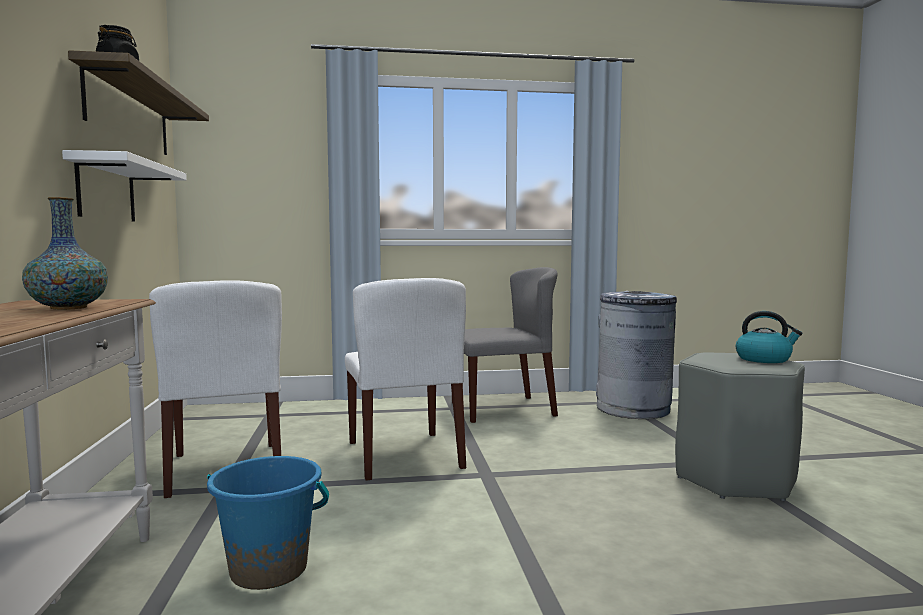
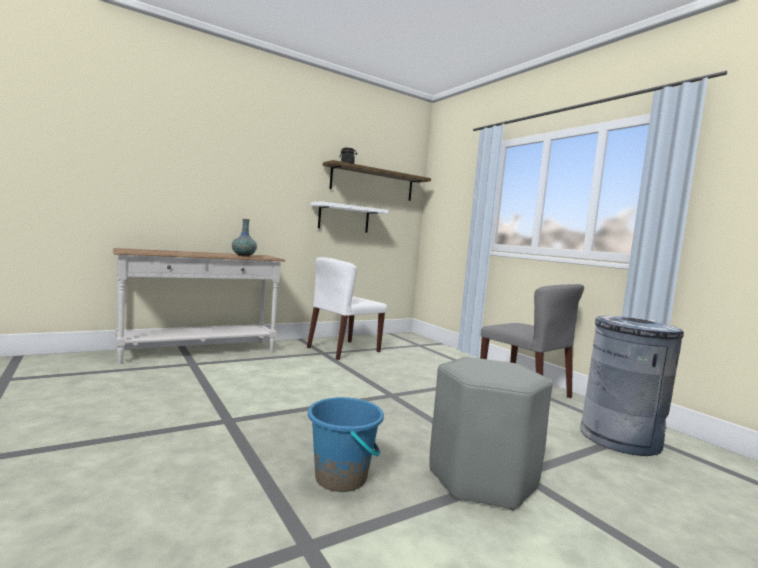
camera: 65 degrees right, 0 degrees up
blue bucket [207,456,329,590] -> blue bucket moved to [308,397,384,492]
white chair [345,278,466,481] -> none
kettle [736,311,803,363] -> none

